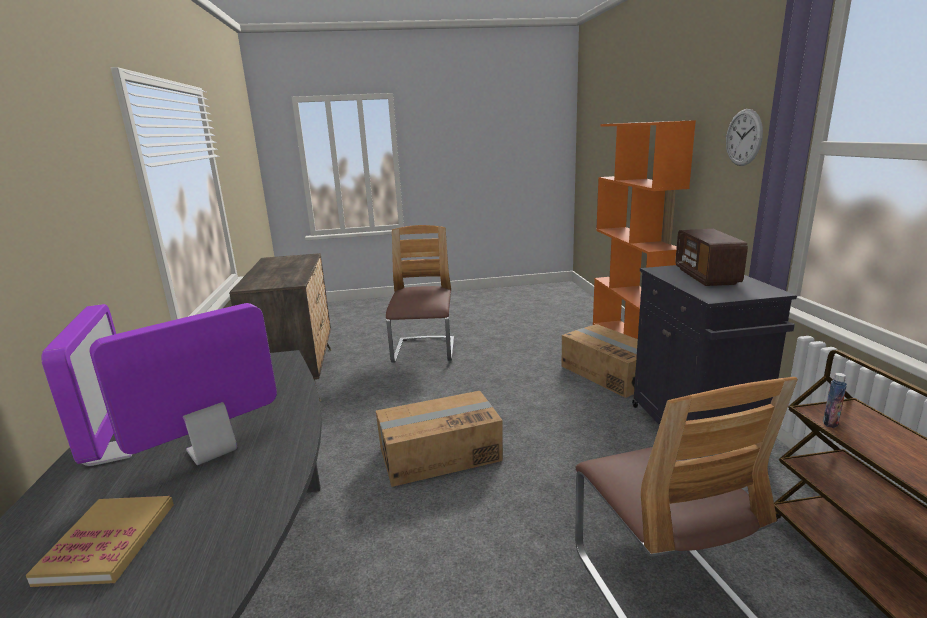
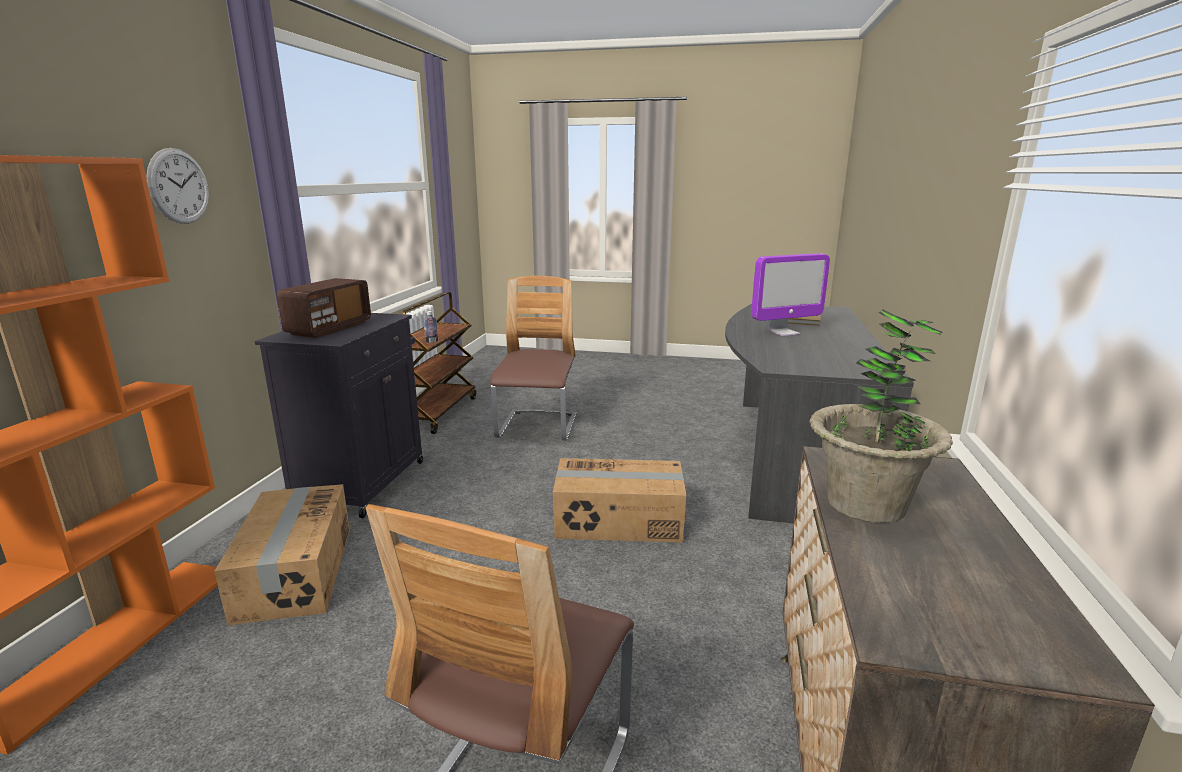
camera: 160 degrees left, 0 degrees up
monitor [42,304,132,466] -> none
none -> potted plant [810,309,953,523]

